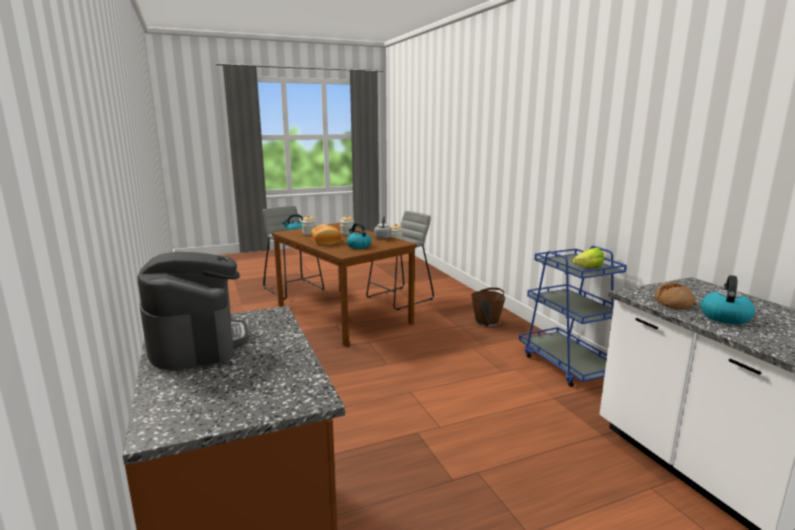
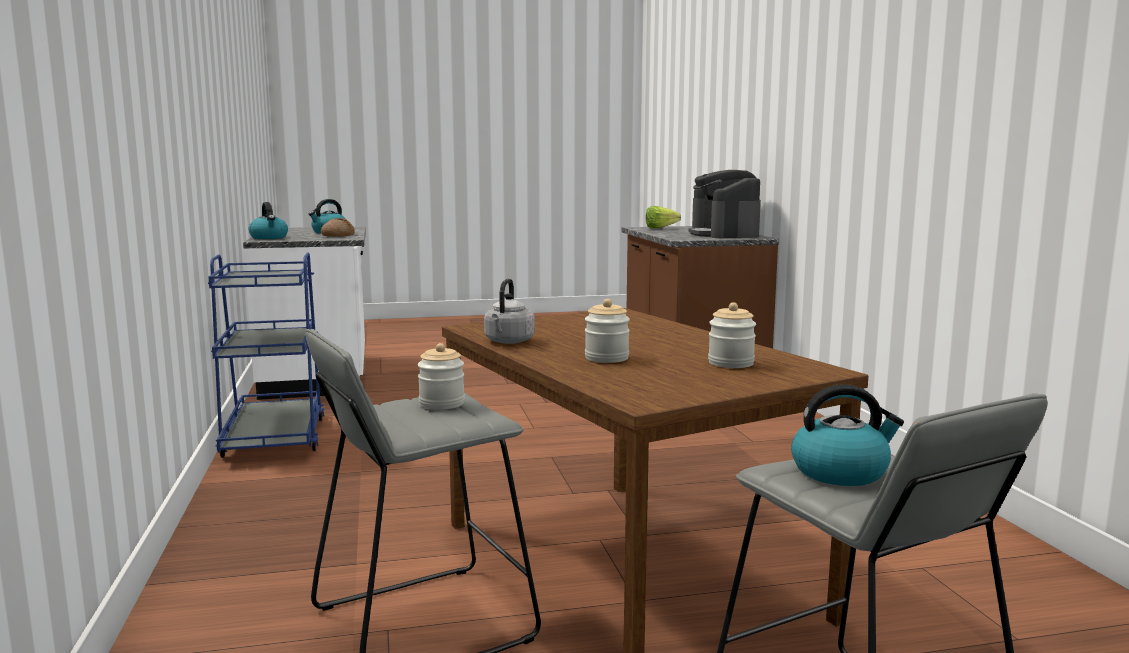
camera: 170 degrees left, 5 degrees down
bread [311,224,341,245] -> none
kettle [346,223,371,249] -> kettle moved to [249,202,288,239]
brown bucket [471,288,505,327] -> none
lettuce [573,247,604,268] -> lettuce moved to [646,206,681,229]

